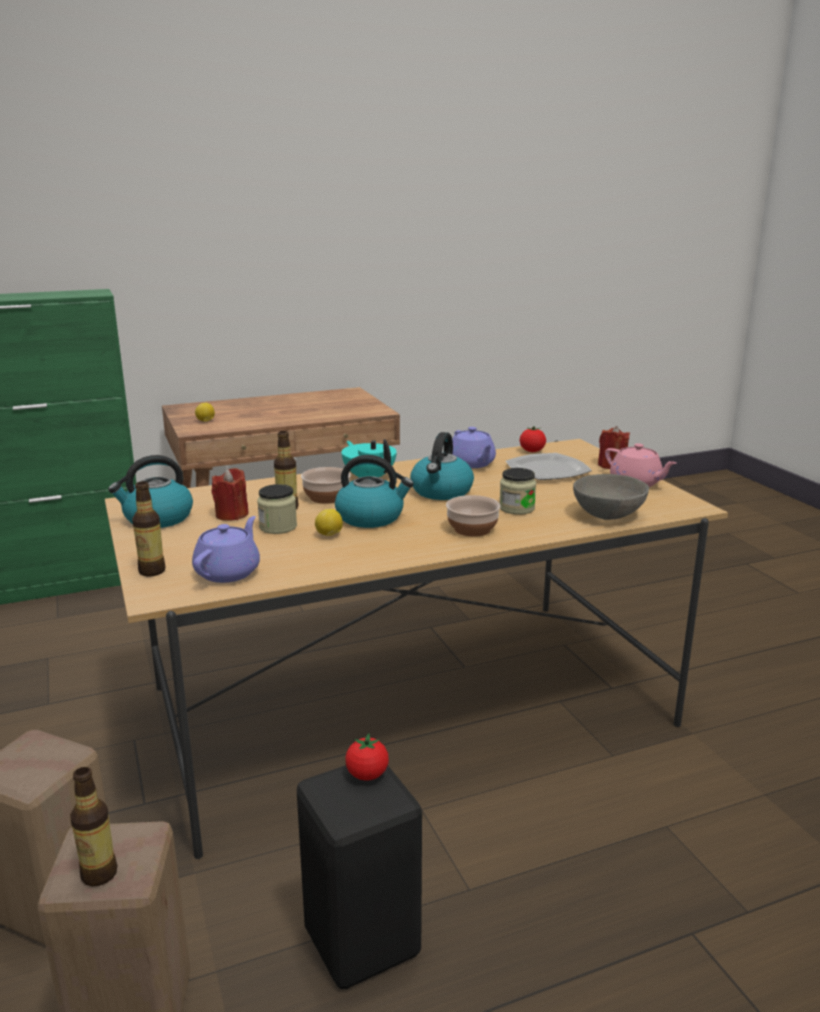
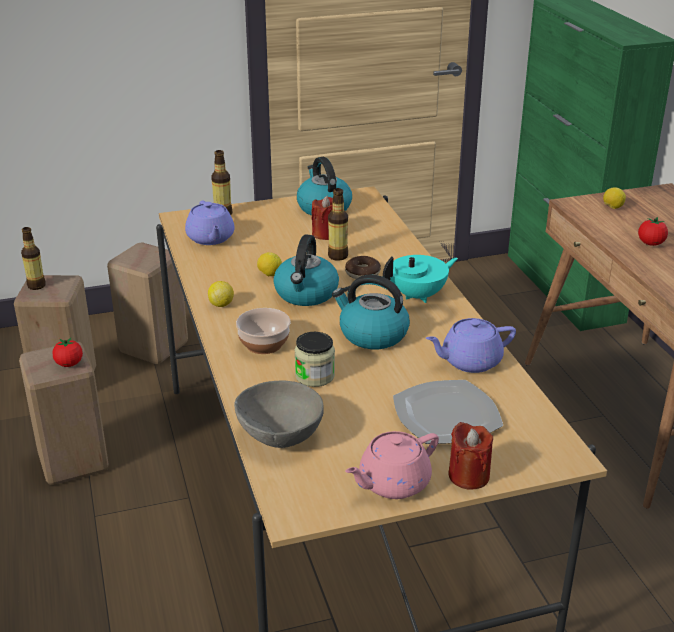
camera: 95 degrees right, 10 degrees up
purple teapot [192,516,260,583] -> purple teapot turned 45 degrees clockwise [185,200,235,245]
jar [257,484,297,534] -> none
black stool [297,765,422,989] -> beige stool [19,342,109,485]
bowl [301,467,351,504] -> donut [345,256,381,279]
tomato [520,426,546,452] -> tomato moved to [638,217,668,246]
none -> lemon [208,281,234,307]

